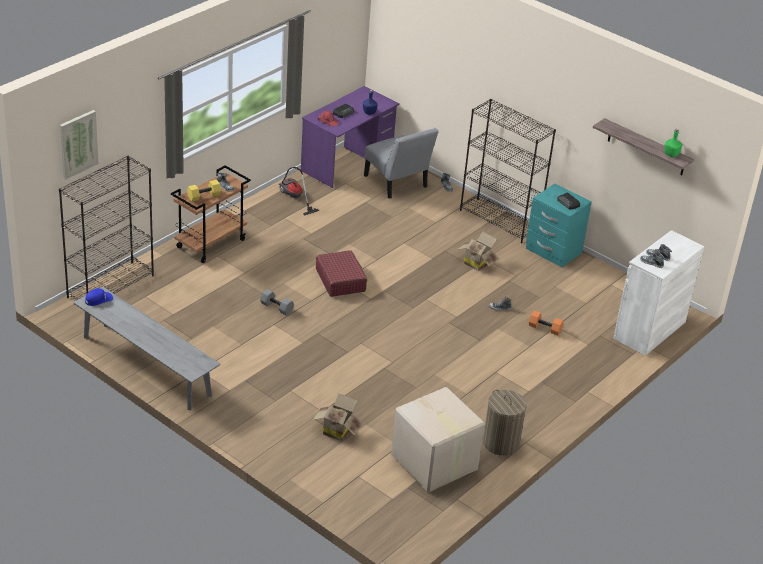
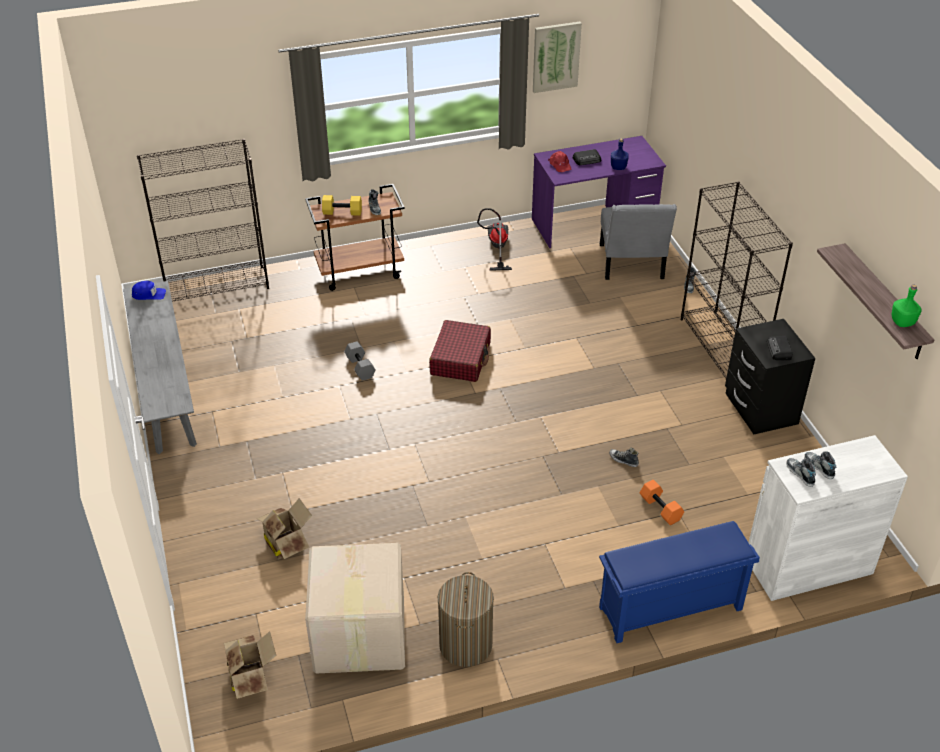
camera: 35 degrees right, 5 degrees up
picture [60,110,99,179] -> picture moved to [533,22,582,93]
cardboard box [457,232,499,271] -> cardboard box moved to [224,631,276,699]
turquoise nightstand [526,184,592,267] -> black nightstand [725,319,815,434]
none -> blue shoe rack [599,521,760,643]

